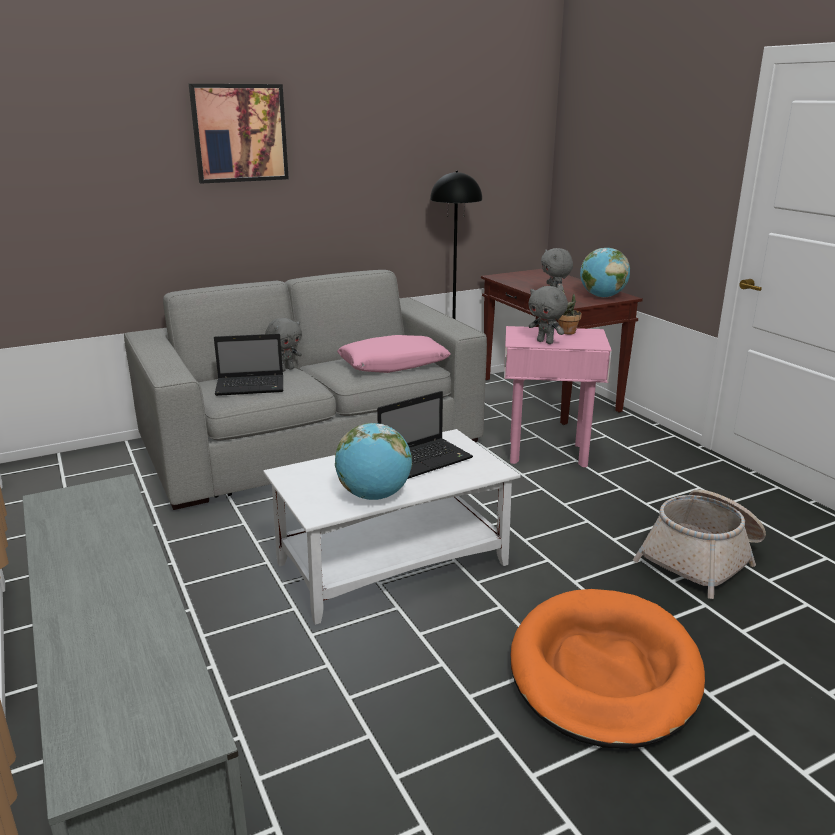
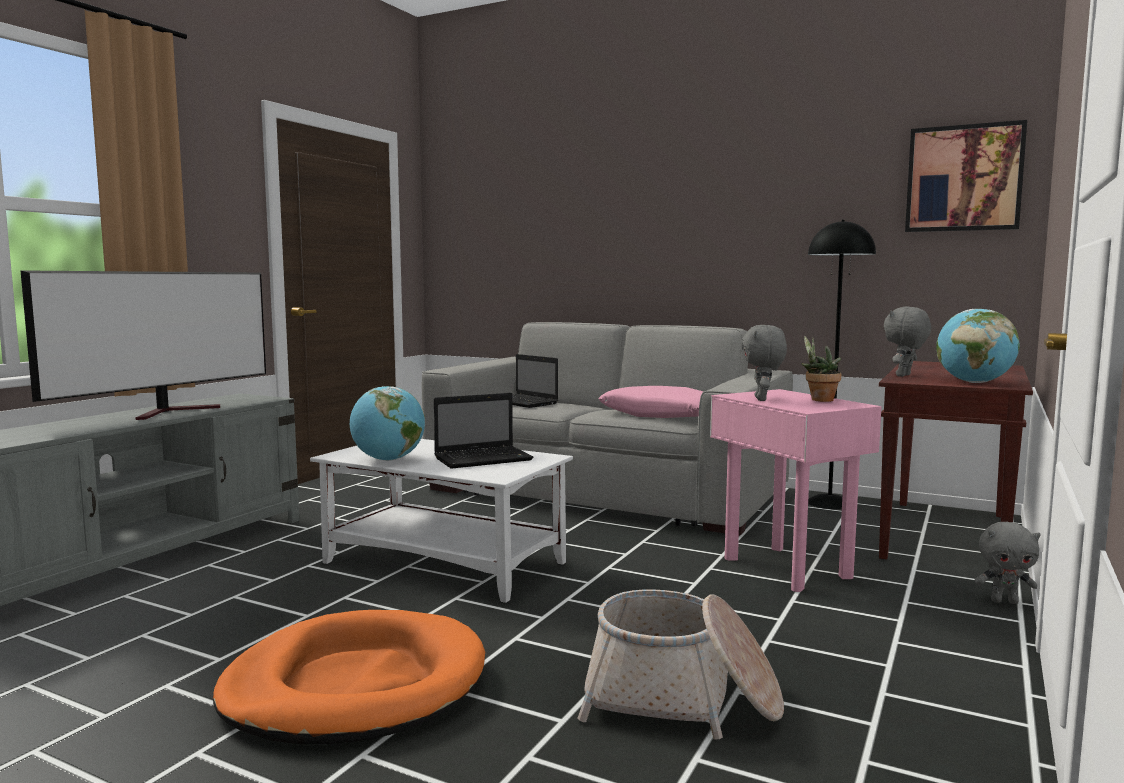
camera: 55 degrees right, 15 degrees down
picture [189,84,289,184] -> picture moved to [905,120,1027,232]
grey plush toy [265,318,302,372] -> grey plush toy moved to [974,522,1041,604]
laptop [377,391,473,479] -> laptop turned 45 degrees counterclockwise [434,393,533,469]
none -> television [20,270,266,420]

